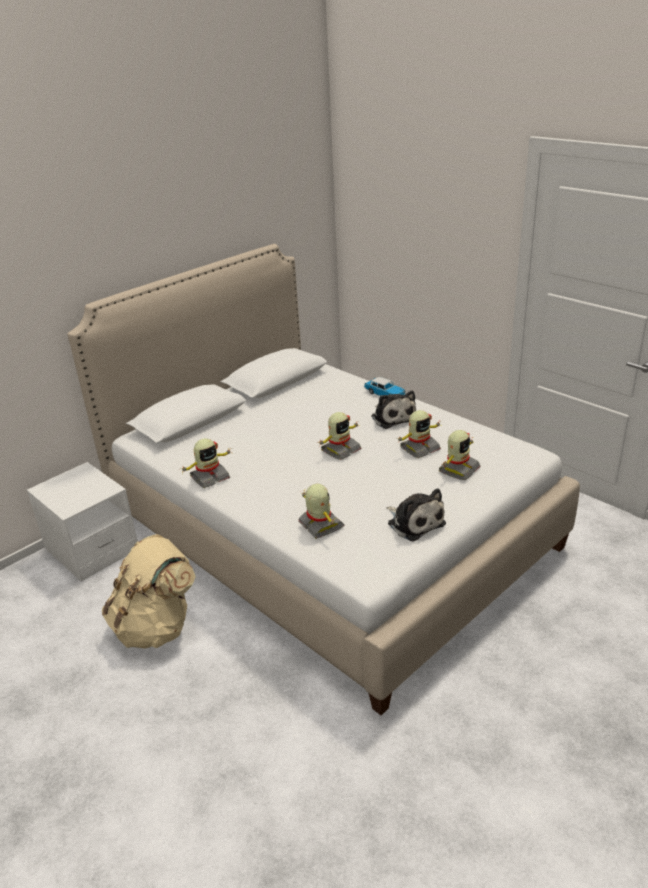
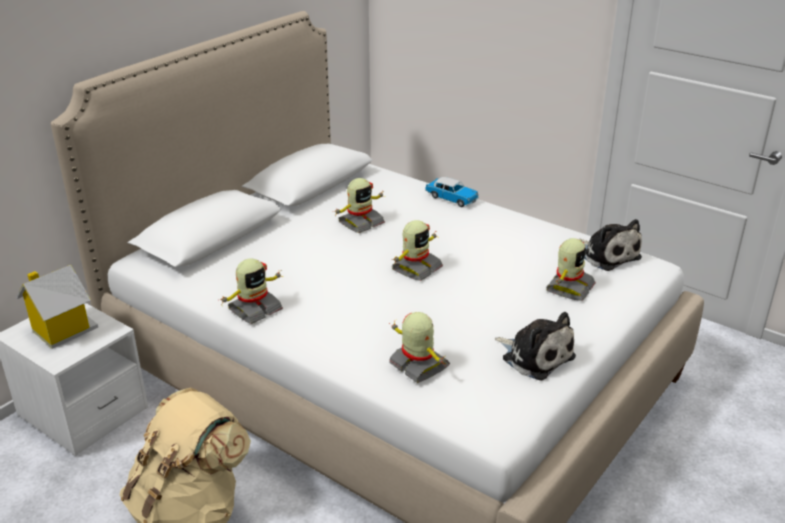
camera: 10 degrees left, 0 degrees up
plush toy [371,391,416,429] -> plush toy moved to [579,219,642,271]
toy robot [398,410,441,458] -> toy robot moved to [335,178,385,233]
none -> toy house [16,265,98,349]

